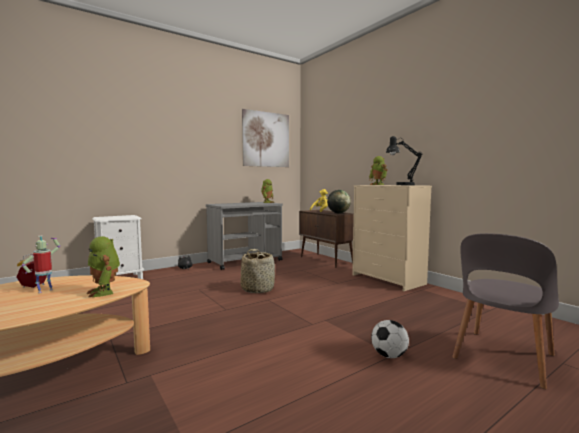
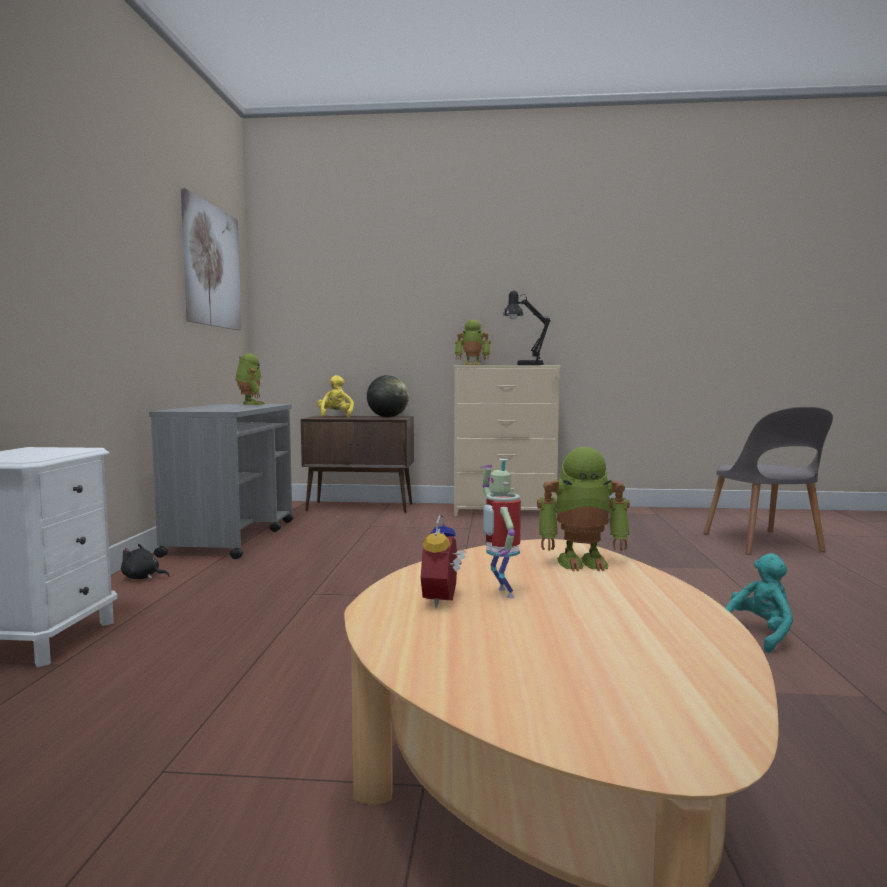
camera: 50 degrees left, 0 degrees up
basket [240,249,275,293] -> none
football [371,320,409,358] -> none
none -> turquoise plush toy [725,553,793,653]

